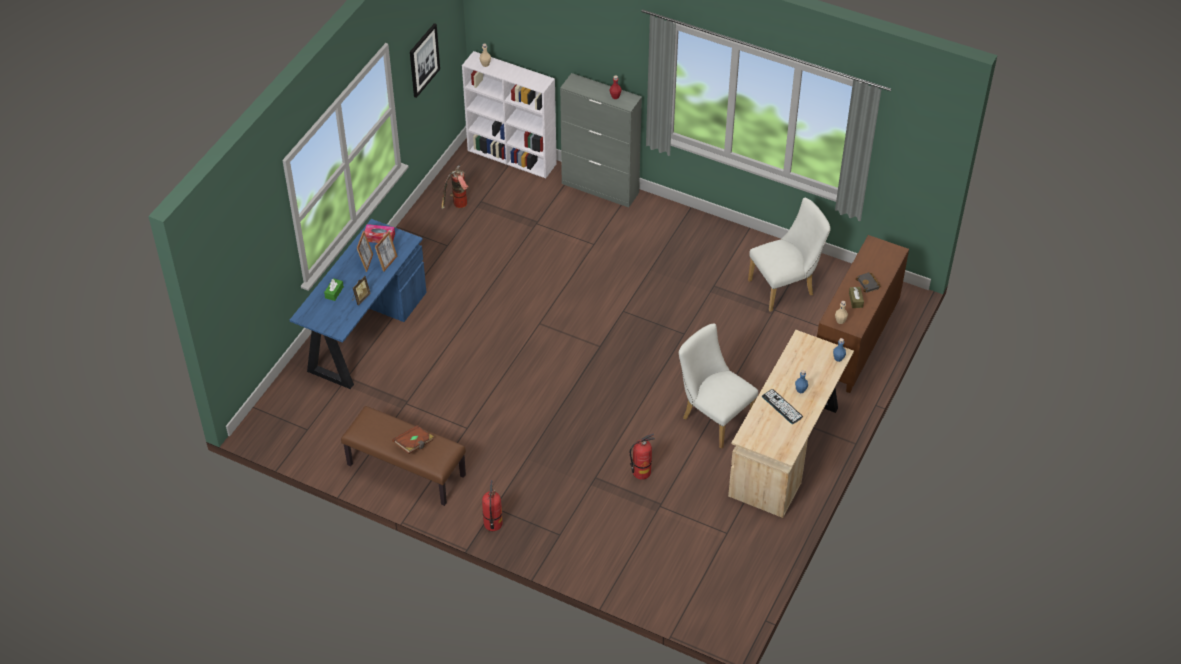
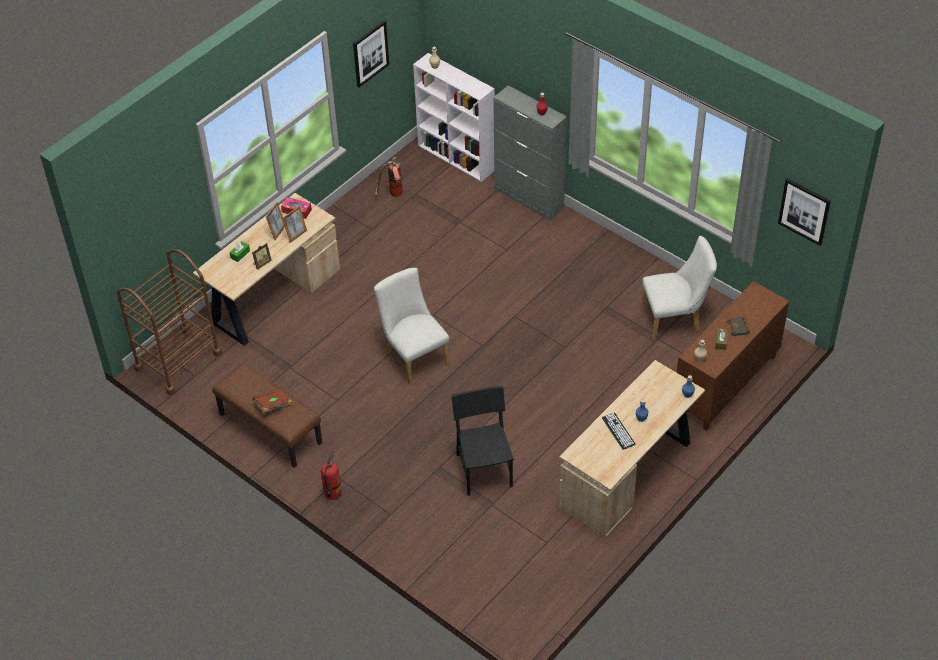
camera: 15 degrees right, 0 degrees up
blue desk [290,219,427,389] -> beige desk [193,193,340,346]
fire extinguisher [630,433,655,480] -> black chair [452,386,514,496]
white chair [678,323,758,449] -> white chair moved to [374,268,449,384]
none -> brown cart [116,249,222,395]
none -> picture [778,178,831,246]

